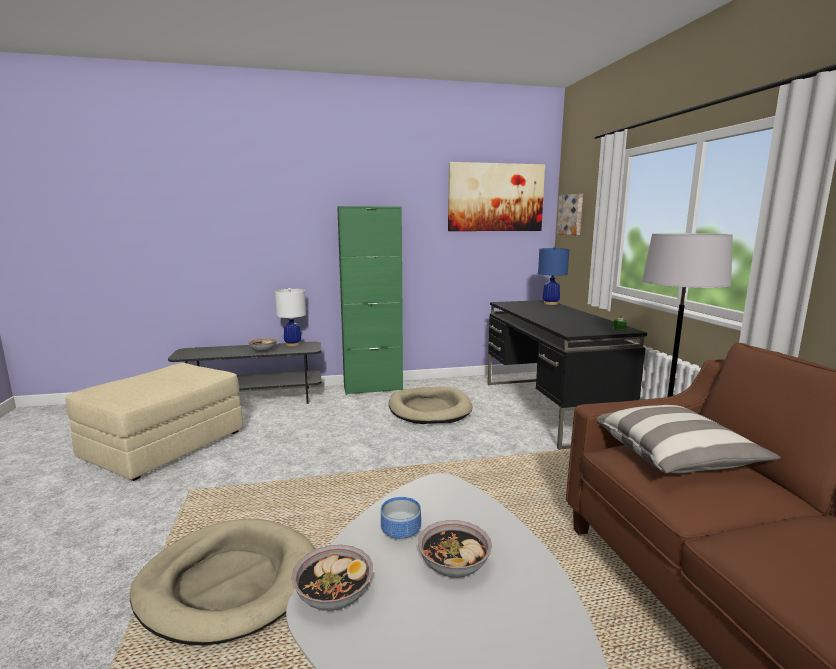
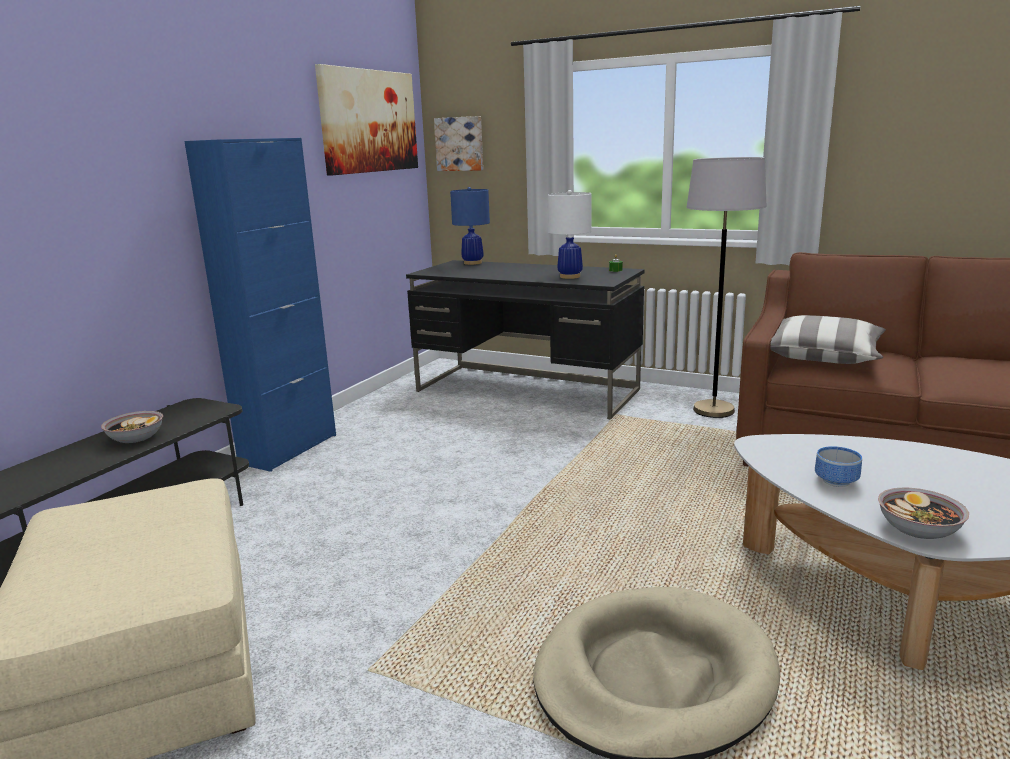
camera: 50 degrees left, 5 degrees up
white table lamp [275,288,306,346] -> white table lamp moved to [548,190,592,279]
green cabinet [337,206,403,395] -> blue cabinet [184,138,336,472]
beige dog bed [389,387,473,424] -> none
bowl [418,520,492,578] -> none

